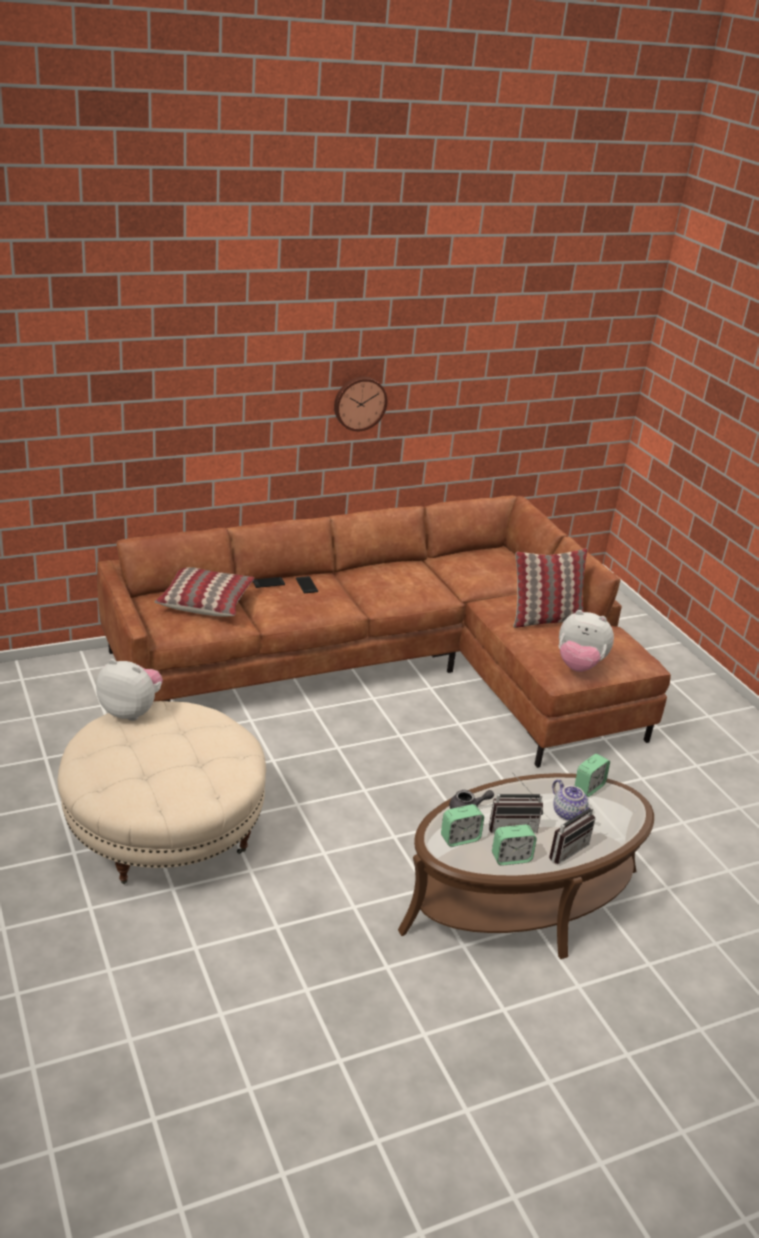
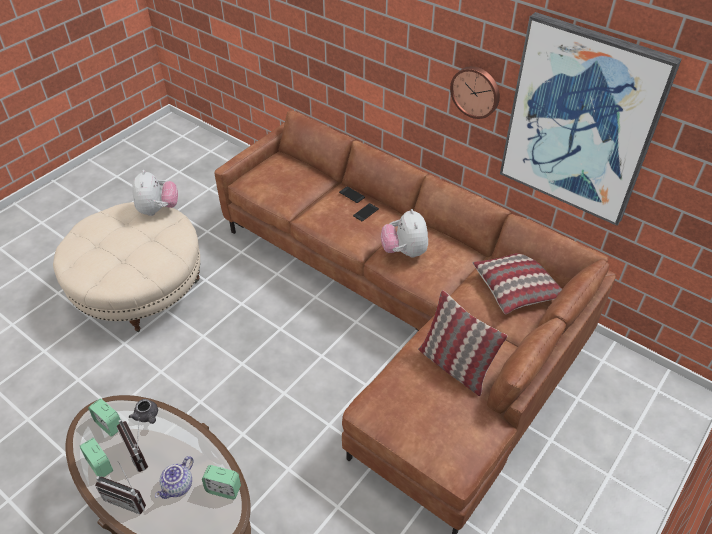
camera: 65 degrees right, 15 degrees up
pillow [155,567,254,616] -> pillow moved to [473,253,562,314]
plush toy [559,610,614,672] -> plush toy moved to [381,209,428,258]
none -> picture [500,12,682,226]

